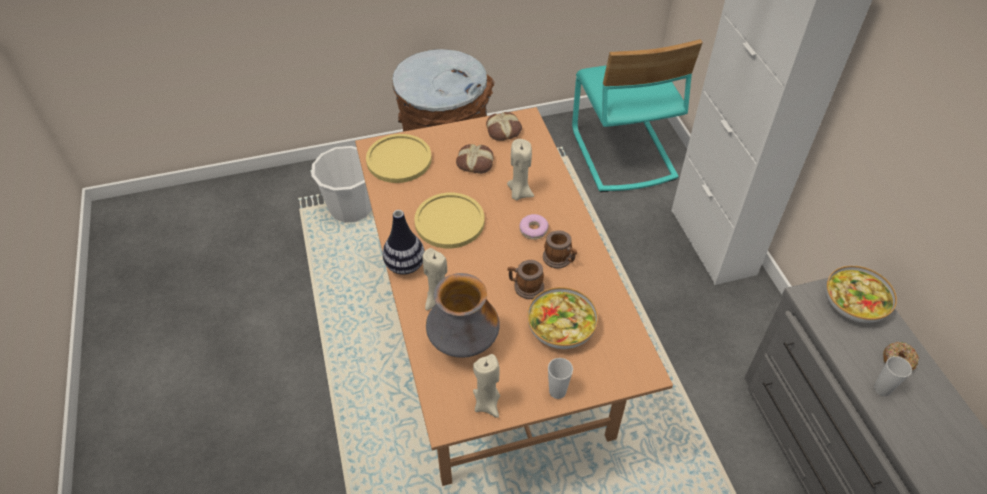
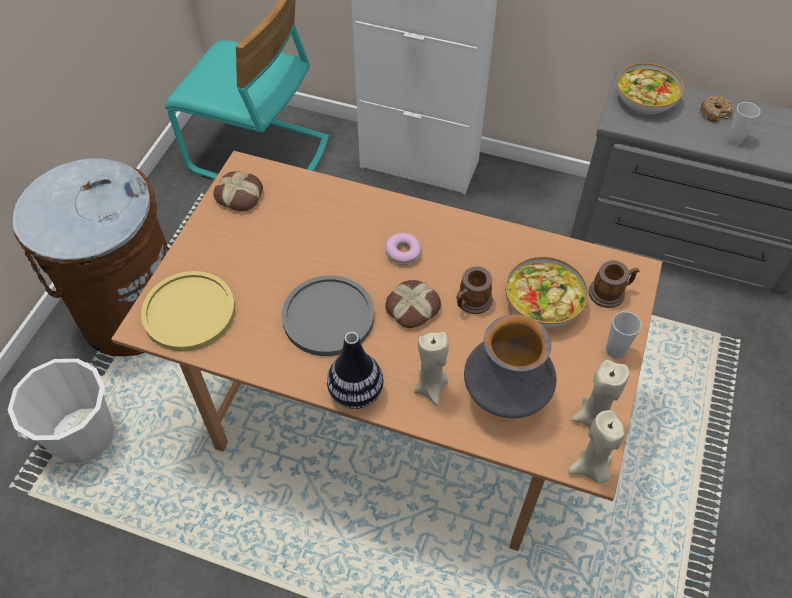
camera: 55 degrees left, 5 degrees up
yellow plate [414,193,484,248] -> grey plate [282,275,374,356]
bread [456,144,494,174] -> bread moved to [385,280,441,328]
beige candle [507,139,534,200] -> beige candle moved to [568,410,625,484]
mug [543,230,577,269] -> mug moved to [589,260,640,308]

